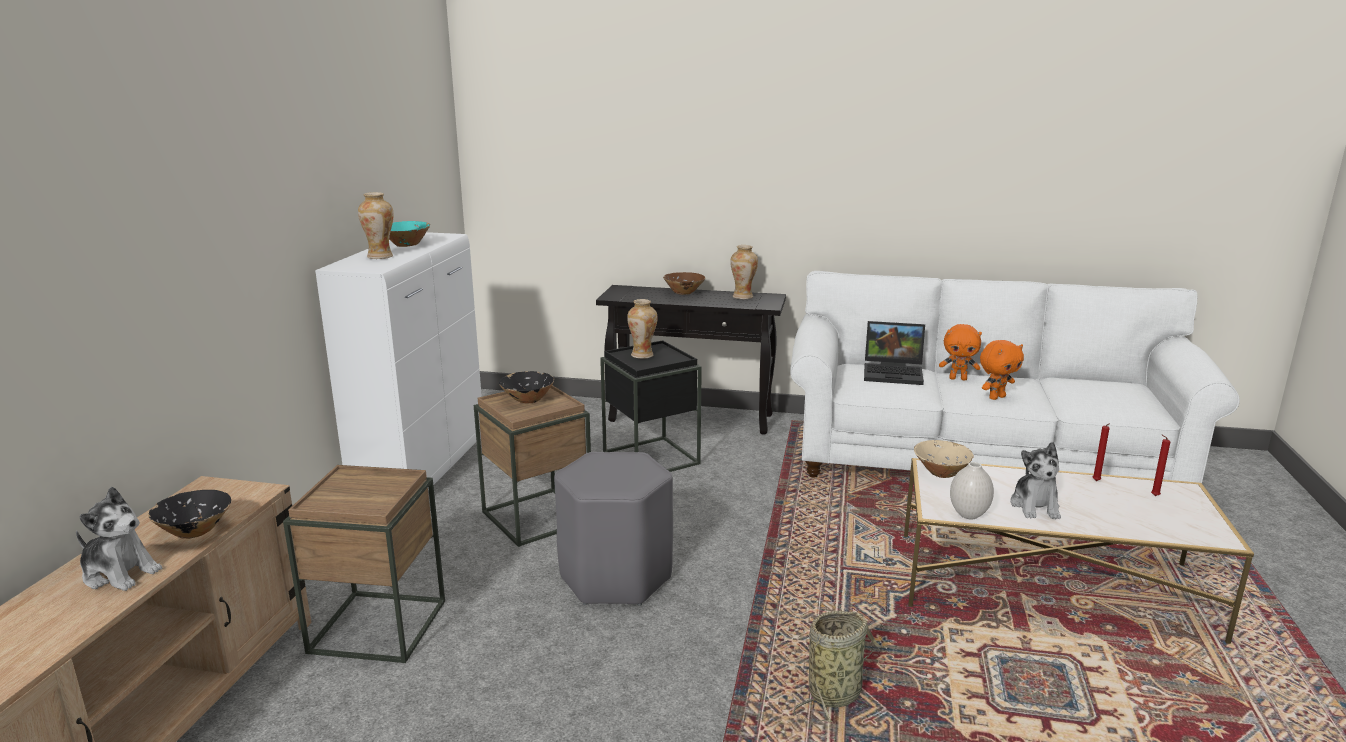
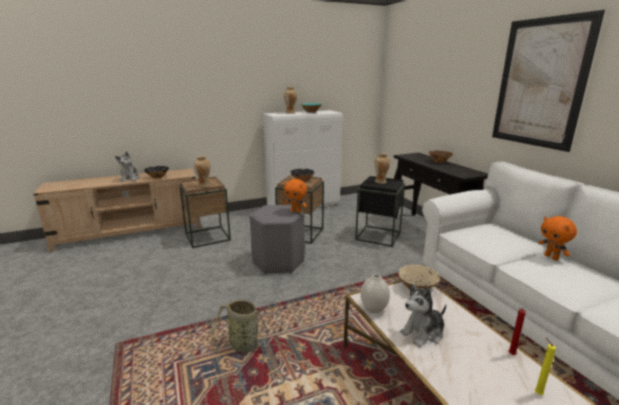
camera: 55 degrees right, 0 degrees up
vase [730,245,758,299] -> vase moved to [194,156,211,187]
laptop [864,321,925,385] -> none
orange plush toy [980,340,1024,400] -> orange plush toy moved to [284,179,307,213]
red candle [1151,435,1171,496] -> yellow candle [535,337,556,395]
none -> picture [492,10,605,152]

